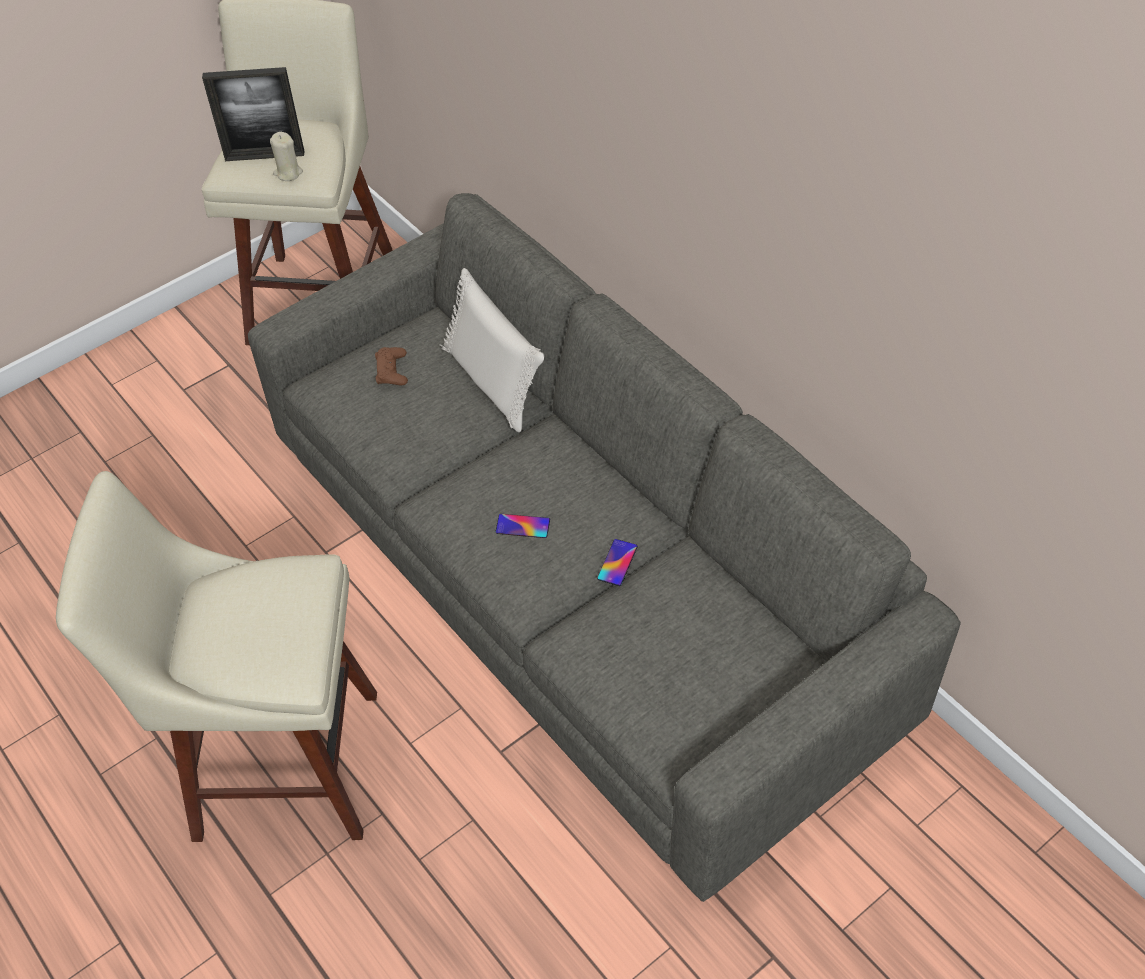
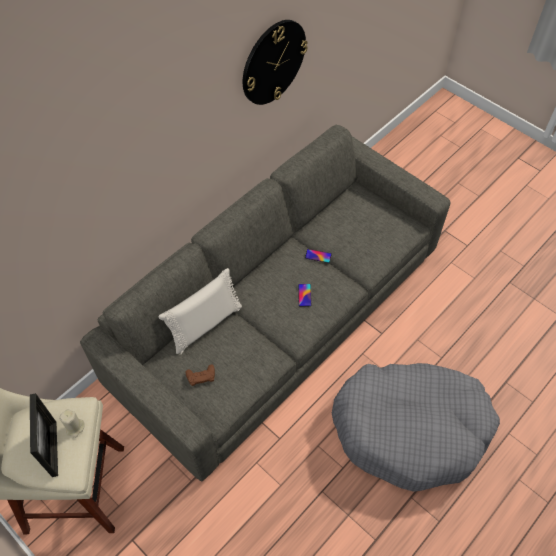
camera: 100 degrees left, 5 degrees up
beige stool [56,471,377,842] -> grey dog bed [332,363,500,492]
none -> wall clock [243,20,308,105]

